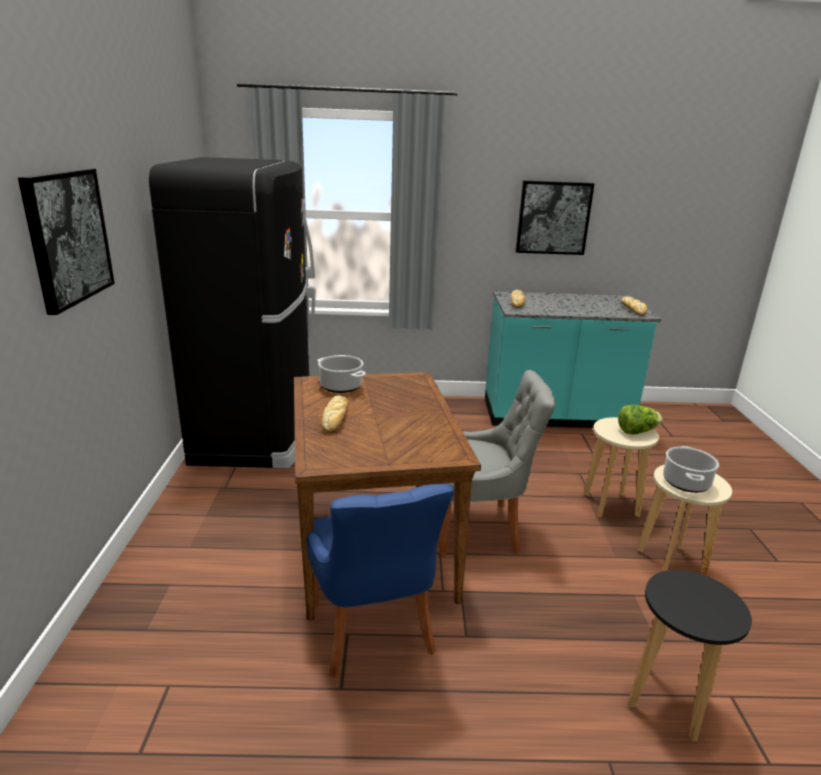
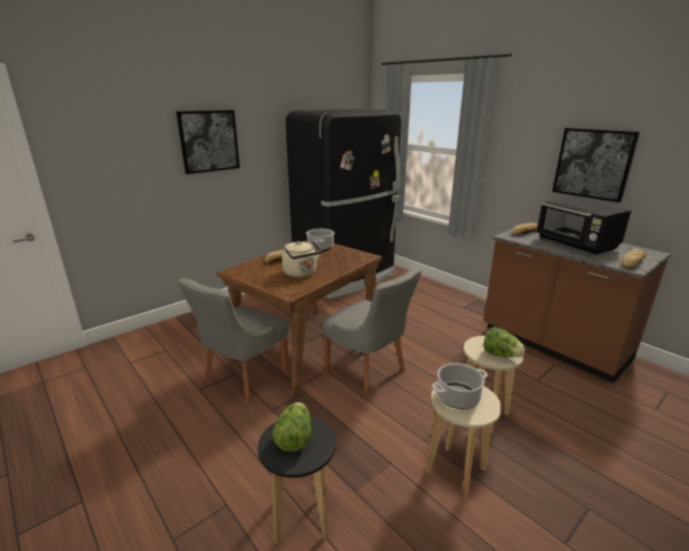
camera: 50 degrees right, 0 degrees up
blue chair [306,484,454,678] -> grey chair [177,278,289,405]
turquoise counter [485,291,661,428] -> brown counter [483,229,671,383]
none -> lettuce [272,402,311,452]
none -> beige kettle [282,241,322,278]
none -> black microwave [537,197,631,255]

